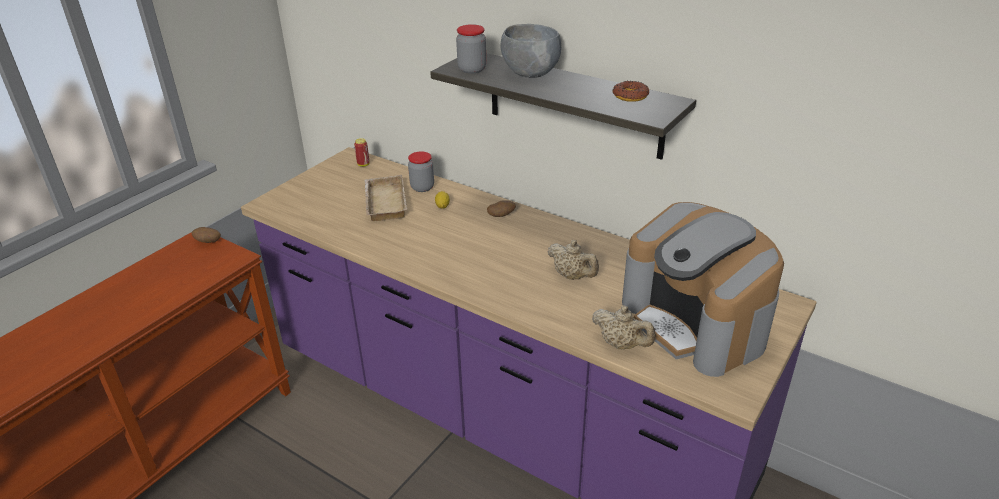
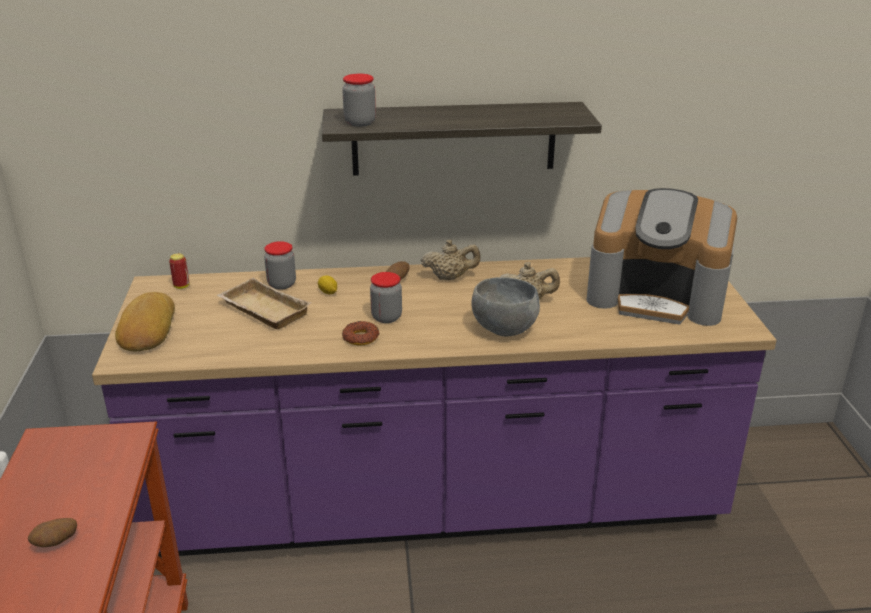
camera: 40 degrees left, 5 degrees down
potato [192,227,221,243] -> potato moved to [28,518,77,547]
grey bowl [500,24,561,78] -> grey bowl moved to [471,277,540,336]
beige teapot [592,305,656,350] -> beige teapot moved to [421,240,481,280]
donut [612,81,649,102] -> donut moved to [342,321,379,345]
none -> bread [115,292,175,352]
none -> jar [370,272,402,323]

